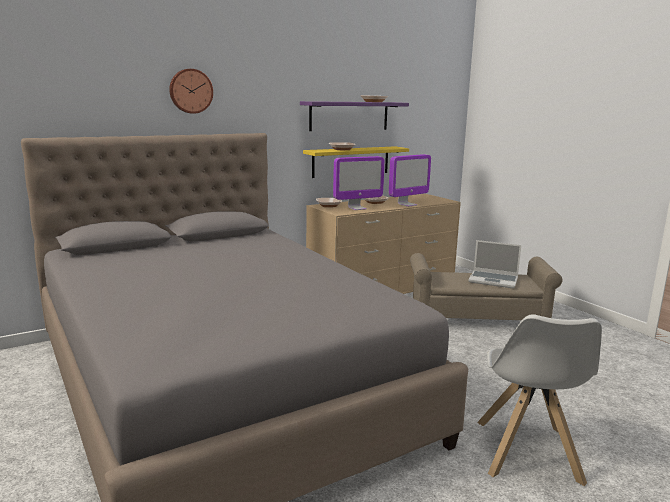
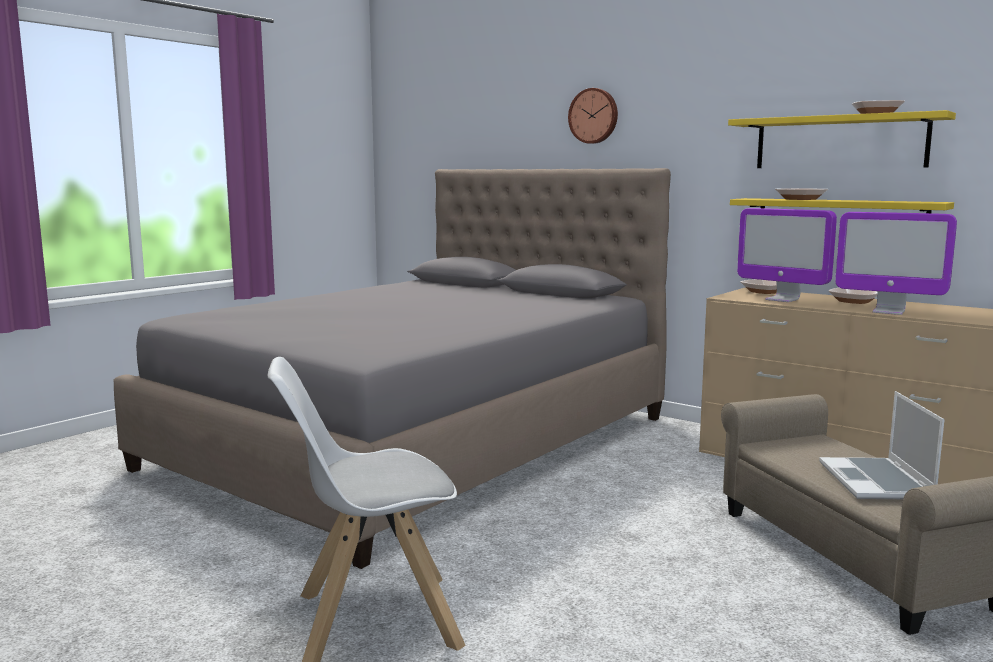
camera: 70 degrees right, 5 degrees down
purple shelf [300,101,409,131] -> yellow shelf [728,110,956,168]

